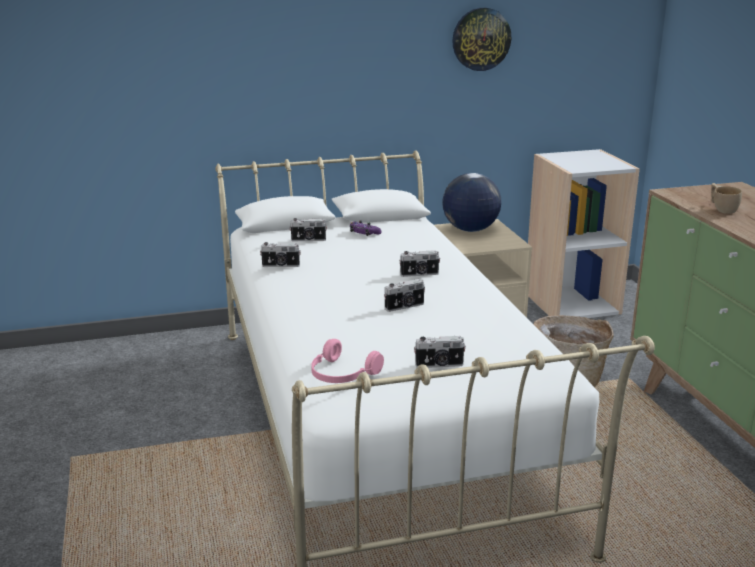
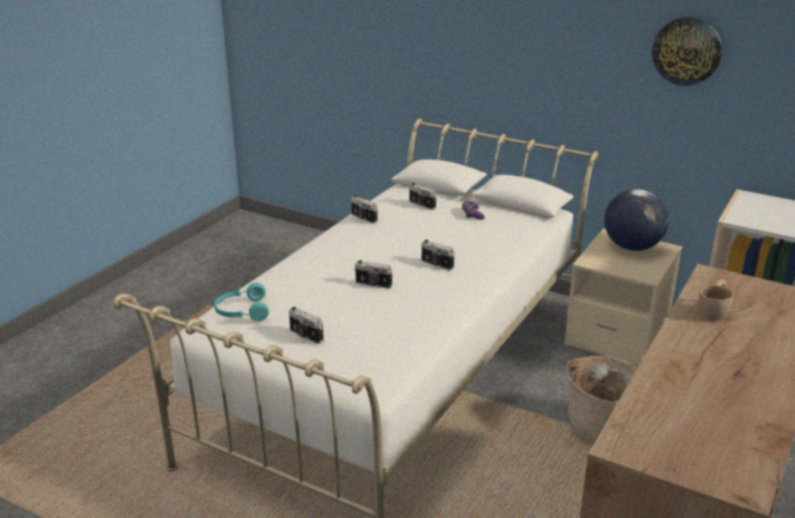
camera: 45 degrees right, 5 degrees up
pink headphones [311,339,384,383] -> turquoise headphones [214,283,269,322]

